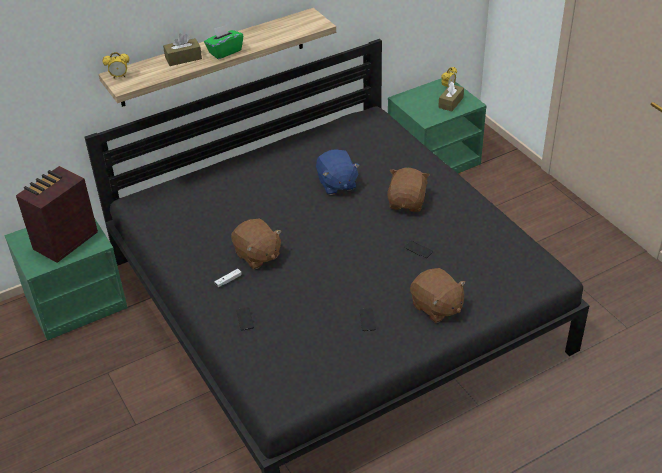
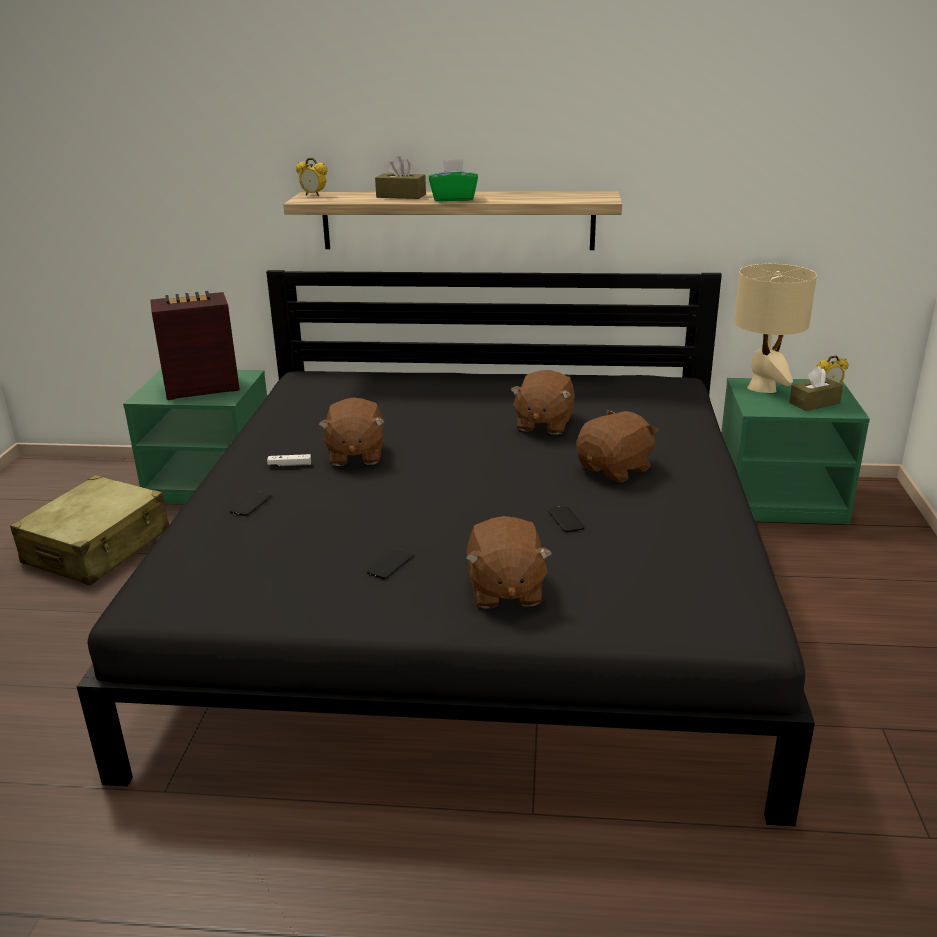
camera: 35 degrees right, 15 degrees down
blue plush toy [316,149,360,195] -> brown plush toy [510,370,575,435]
none -> beige suitcase [10,475,169,585]
none -> beige table lamp [734,264,817,393]

